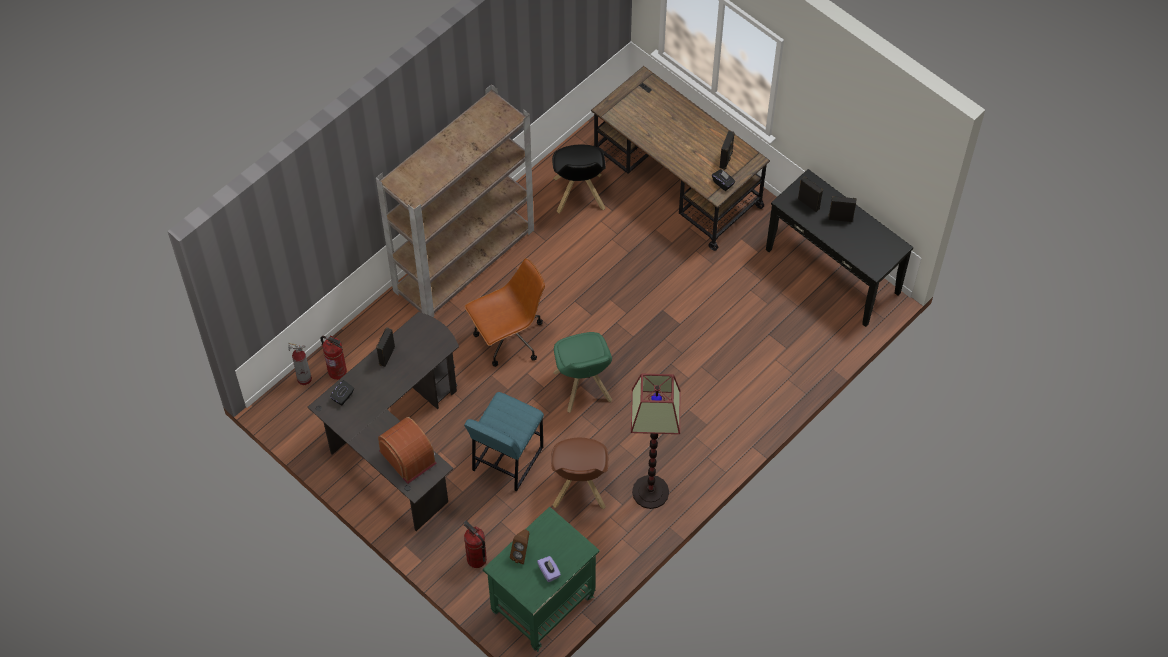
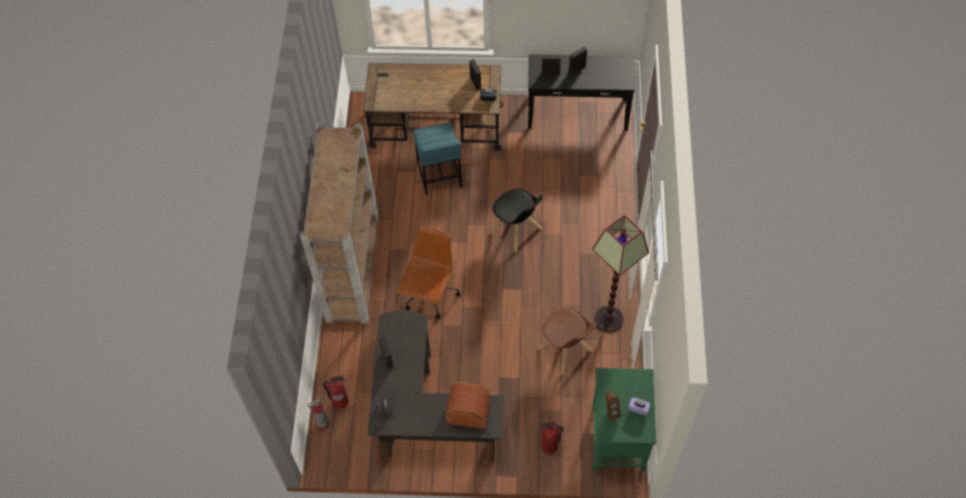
camera: 40 degrees left, 0 degrees up
blue stool [464,392,544,492] -> blue stool moved to [413,123,463,195]
black chair [552,145,606,214] -> black chair moved to [490,188,543,253]
green chair [553,332,612,413] -> none

